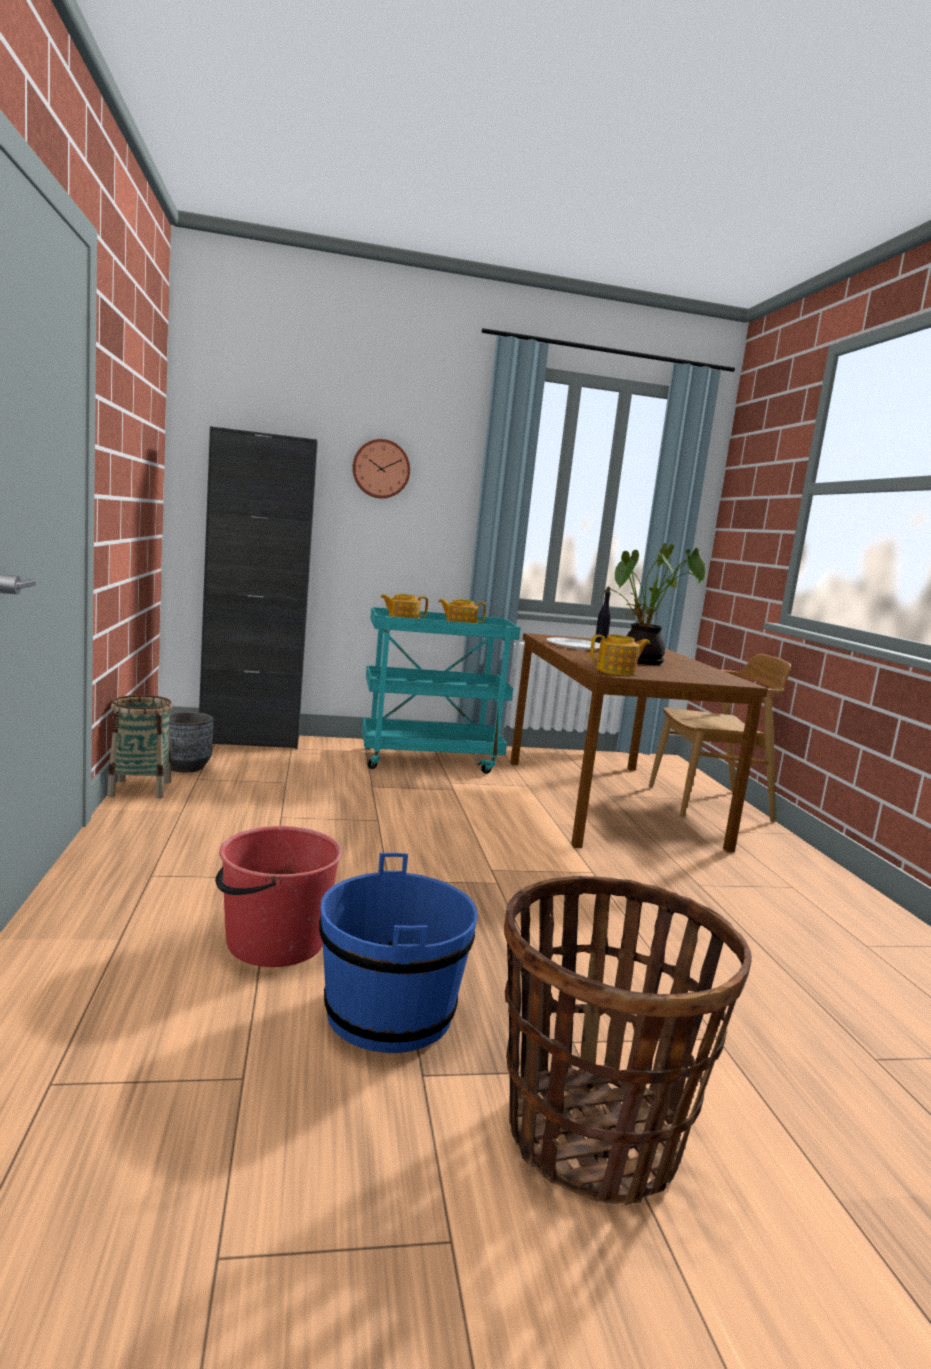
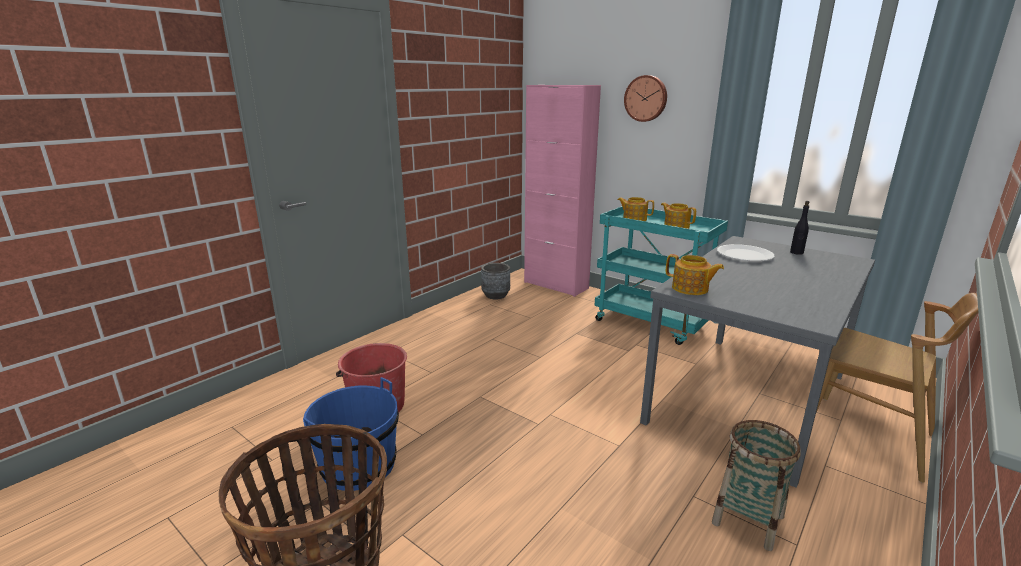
camera: 50 degrees right, 10 degrees up
basket [107,695,172,798] -> basket moved to [712,420,801,551]
black cabinet [199,426,318,749] -> pink cabinet [524,85,601,297]
brown dining table [510,633,768,852] -> grey dining table [640,236,875,488]
potted plant [600,543,706,665] -> none

